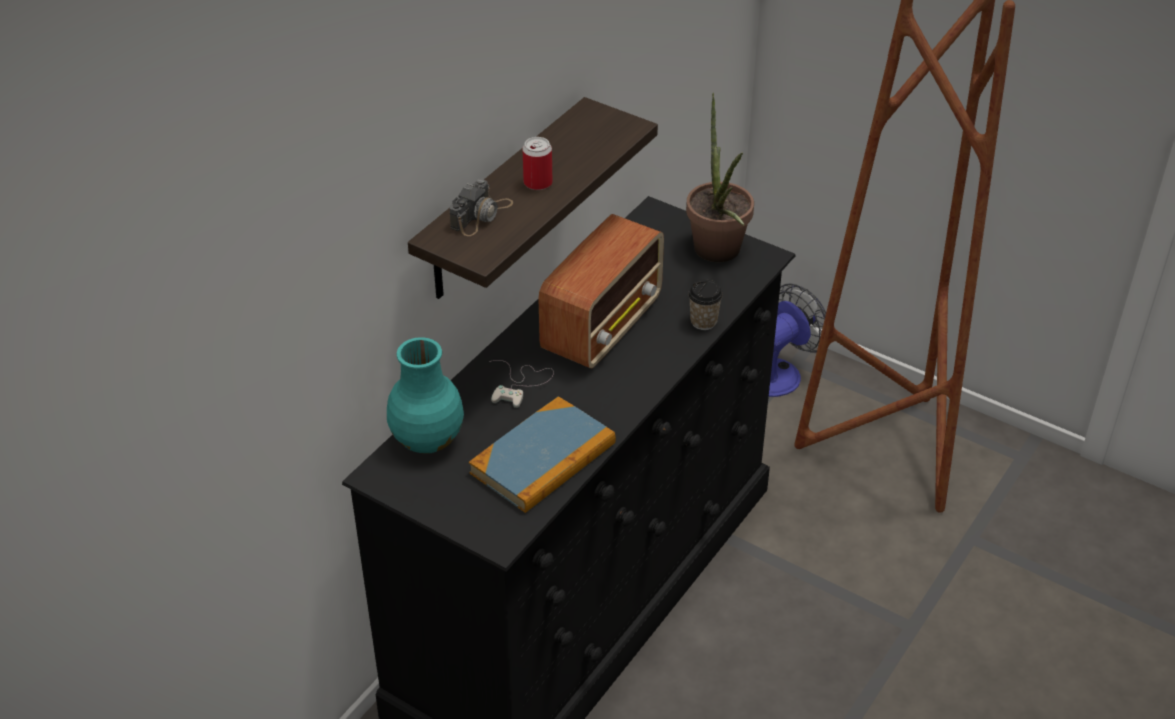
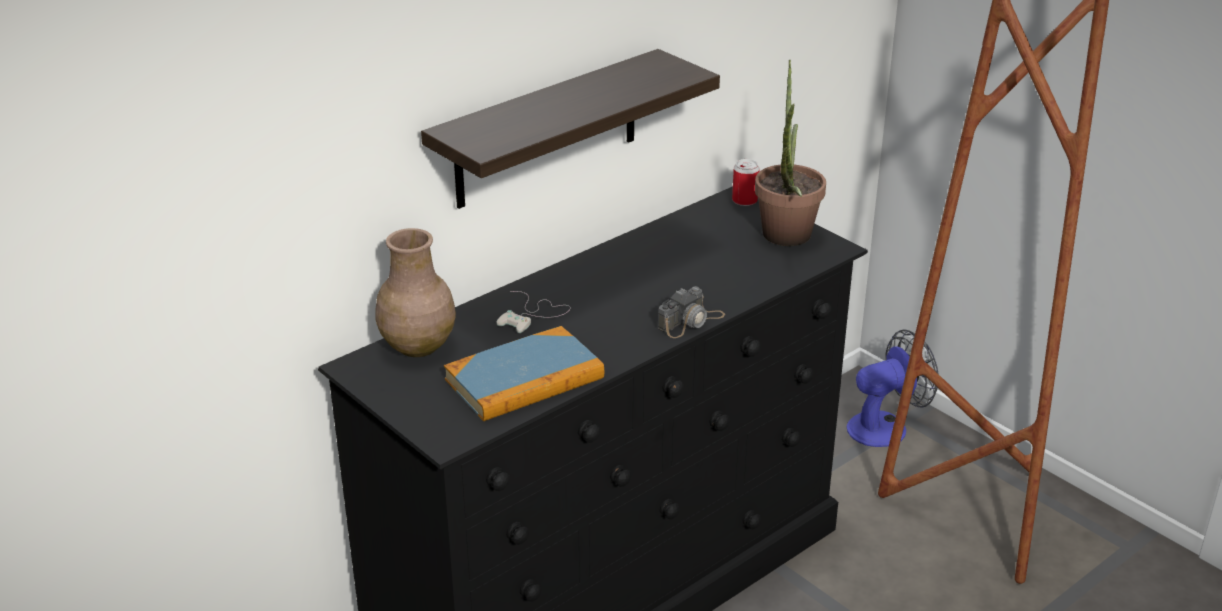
camera: 15 degrees right, 10 degrees down
turquoise vase [387,337,464,454] -> brown vase [375,228,456,357]
camera [450,178,513,236] -> camera moved to [658,286,725,338]
can [522,137,552,190] -> can moved to [732,159,760,206]
radio [538,214,664,368] -> none
cup [688,279,723,330] -> none

